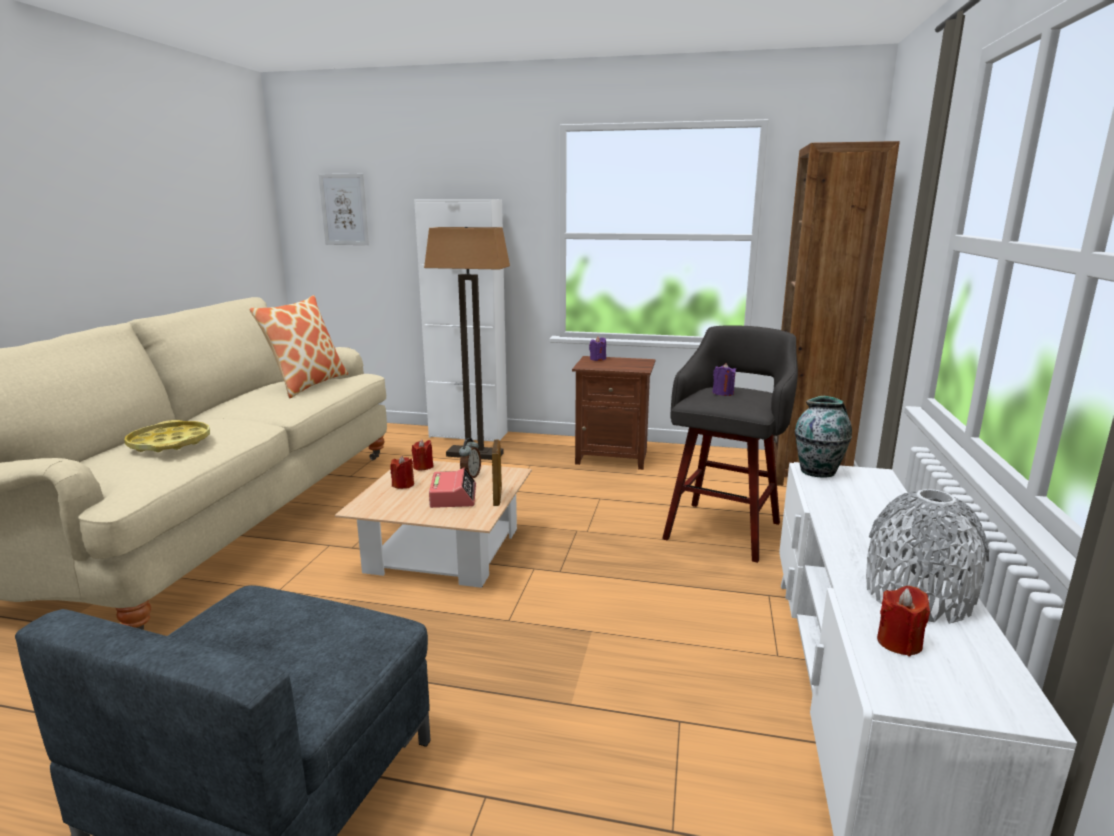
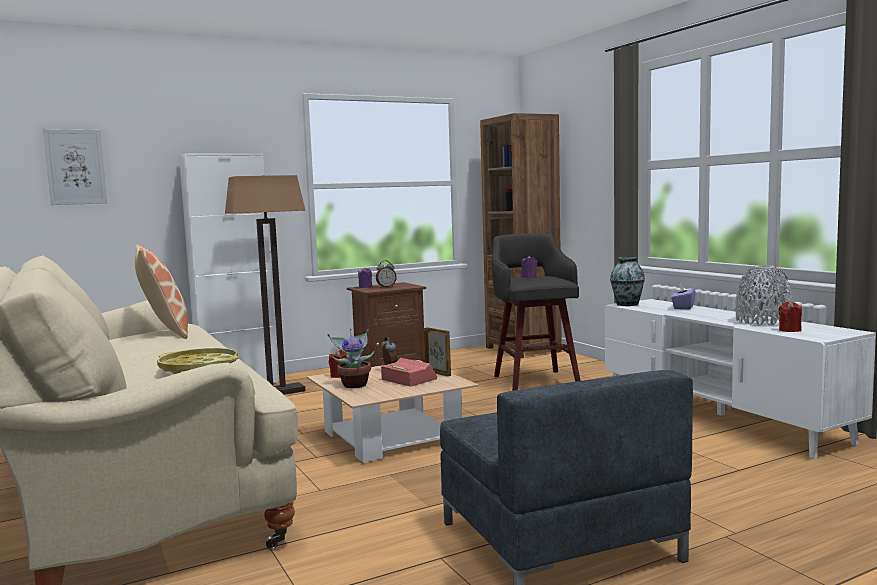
camera: 40 degrees left, 10 degrees down
red candle [390,455,414,489] -> potted plant [328,329,374,388]
none -> alarm clock [376,260,397,288]
none -> purple tissue box [671,282,695,309]

